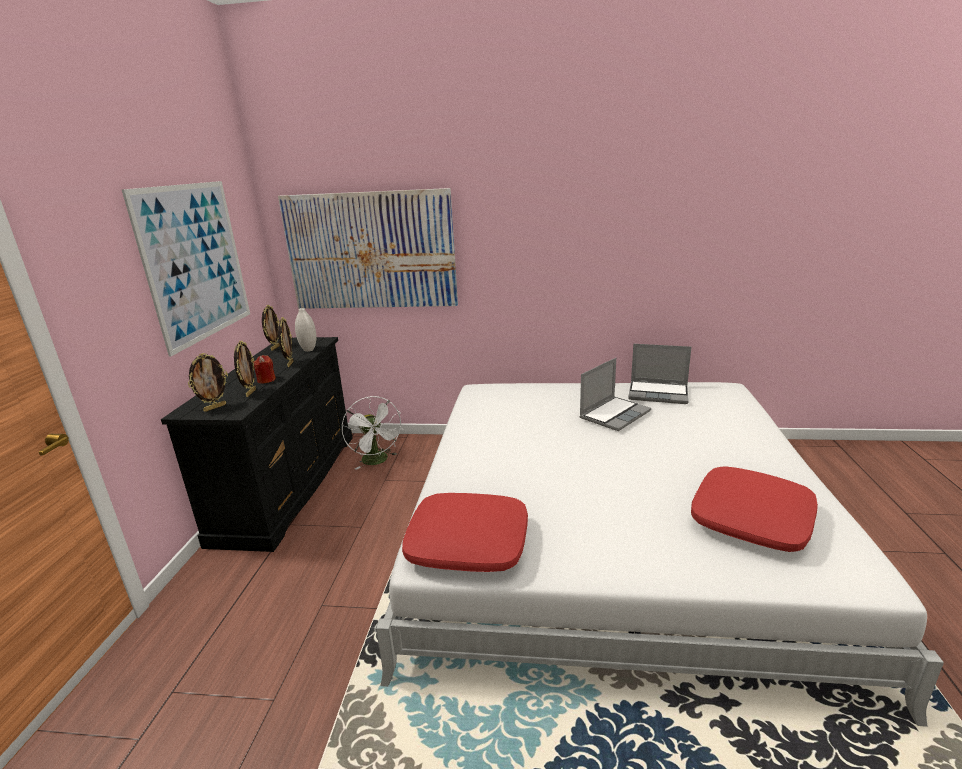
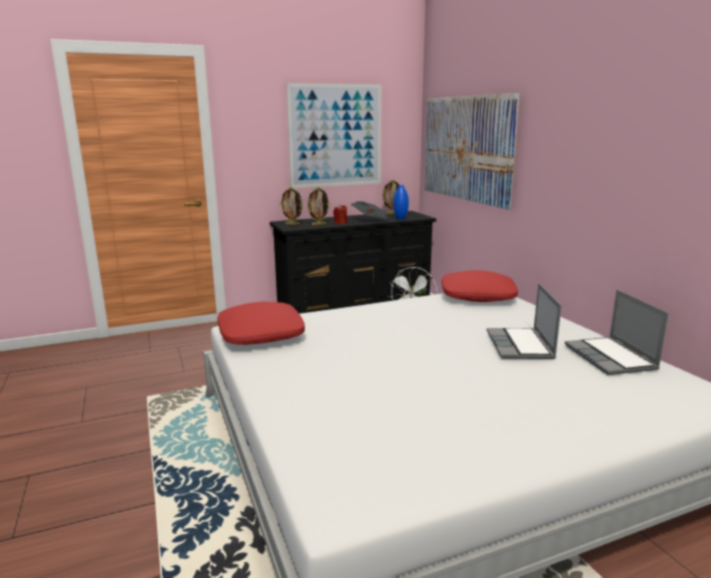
camera: 60 degrees right, 5 degrees down
picture frame [278,317,294,367] -> newspaper [351,201,388,219]
white vase [295,308,316,352] -> blue vase [393,185,409,220]
laptop [579,358,651,431] -> laptop turned 75 degrees clockwise [487,283,562,359]
red pillow [691,466,818,552] -> red pillow moved to [442,270,518,302]

